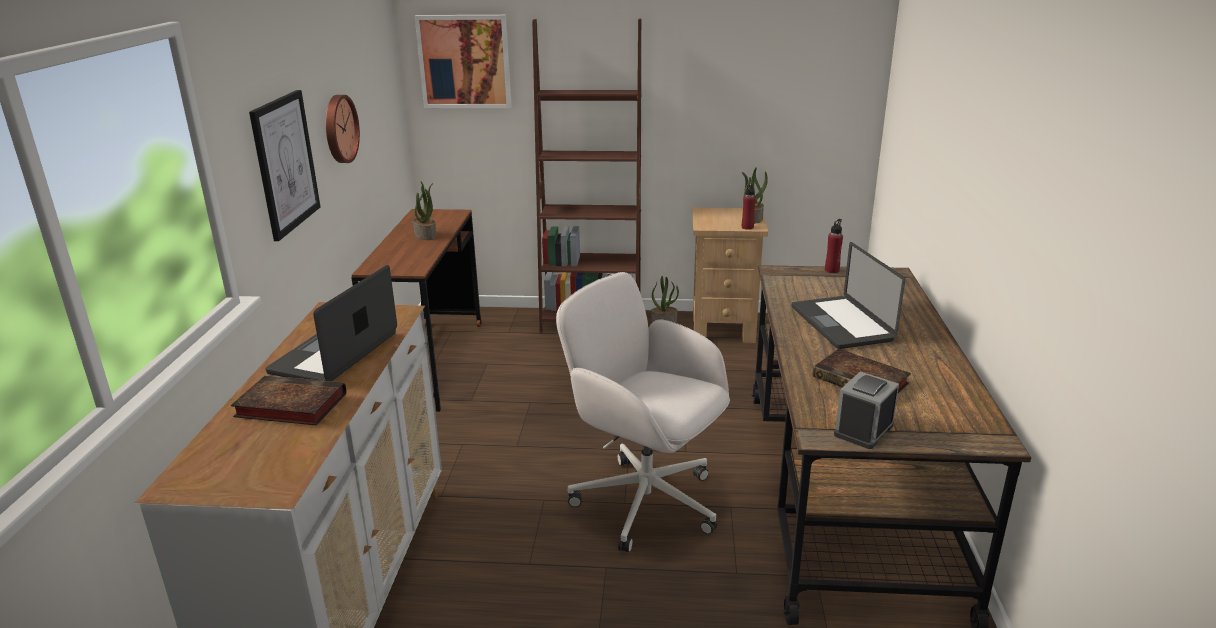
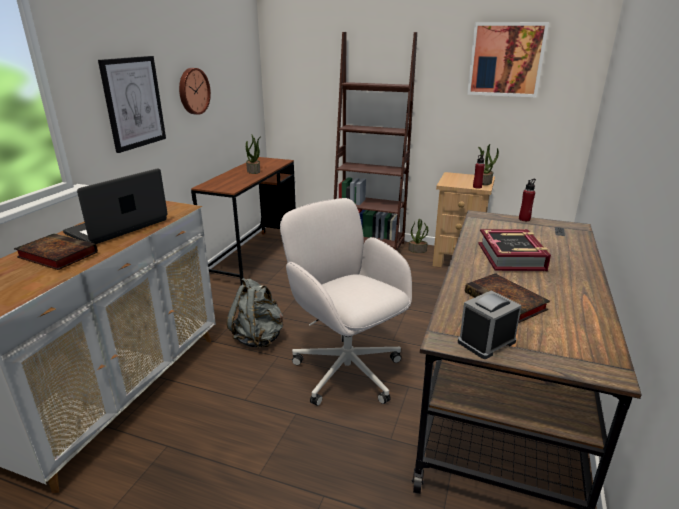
camera: 15 degrees right, 0 degrees up
picture [415,15,512,108] -> picture moved to [467,22,549,98]
laptop [792,242,905,349] -> book [478,229,551,271]
none -> grey backpack [227,278,283,348]

